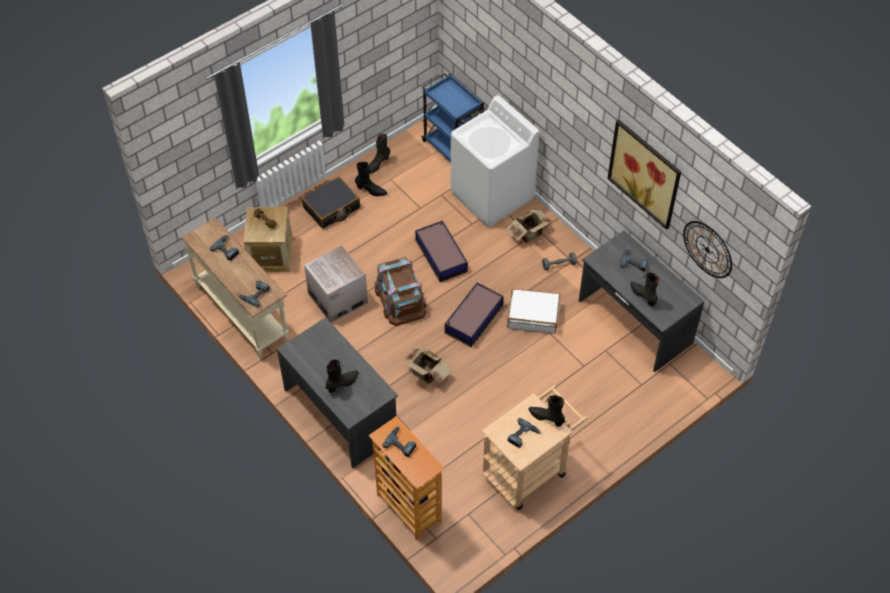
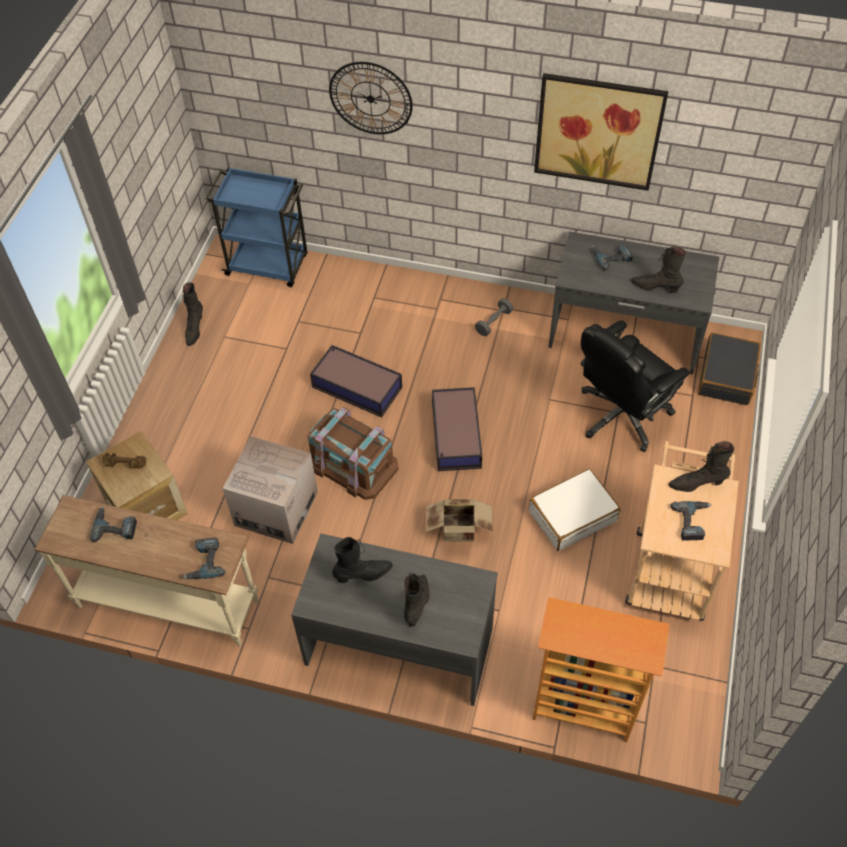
camera: 35 degrees left, 0 degrees up
black suitcase [302,177,360,229] -> black suitcase moved to [698,333,761,405]
black boot [355,162,387,196] -> black boot moved to [332,537,393,583]
power drill [382,426,416,457] -> none
white washing machine [451,95,539,227] -> none
cardboard box [507,210,552,244] -> none
white suitcase [507,289,560,333] -> white suitcase moved to [529,469,620,551]
wall clock [683,221,732,278] -> wall clock moved to [329,62,413,134]
none -> black office chair [581,320,690,452]

